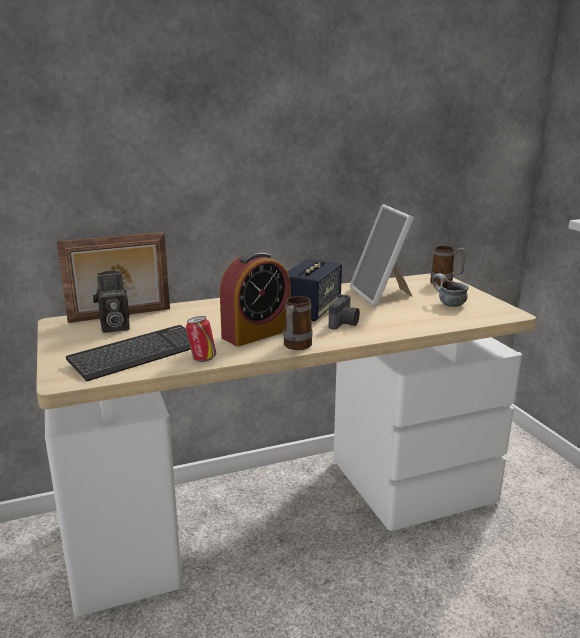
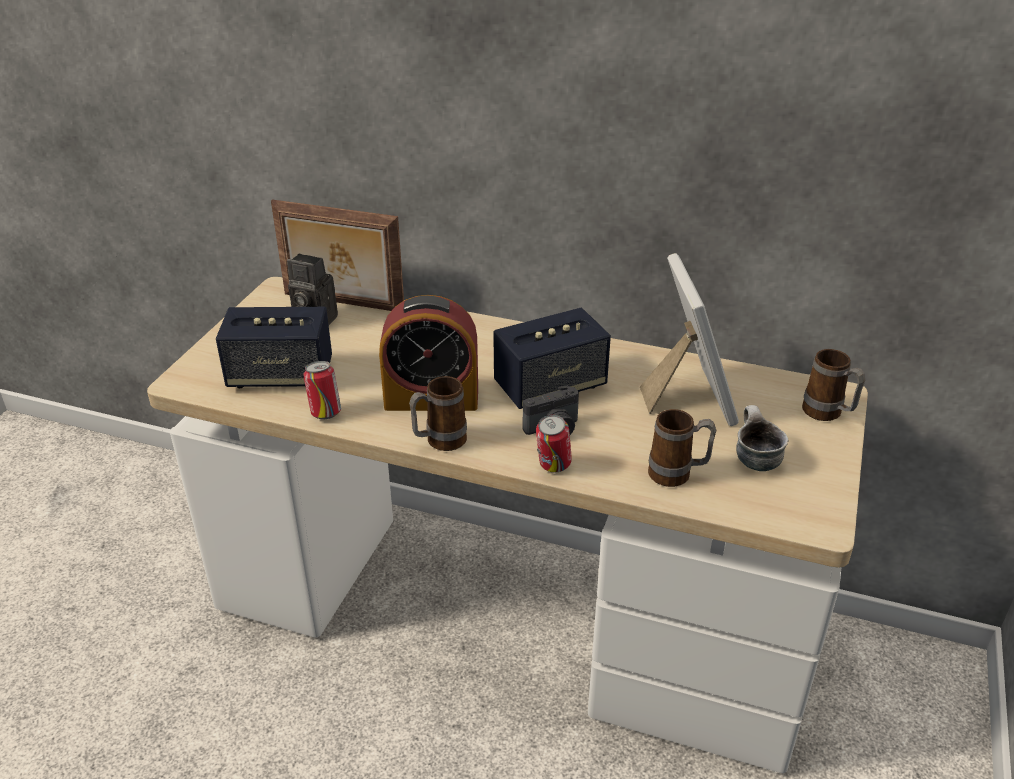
camera: 40 degrees right, 15 degrees up
keyboard [66,325,191,382] -> speaker [216,307,332,388]
picture frame [350,205,414,306] -> picture frame turned 150 degrees clockwise [640,253,739,426]
none -> can [536,415,572,472]
none -> mug [648,409,716,487]

